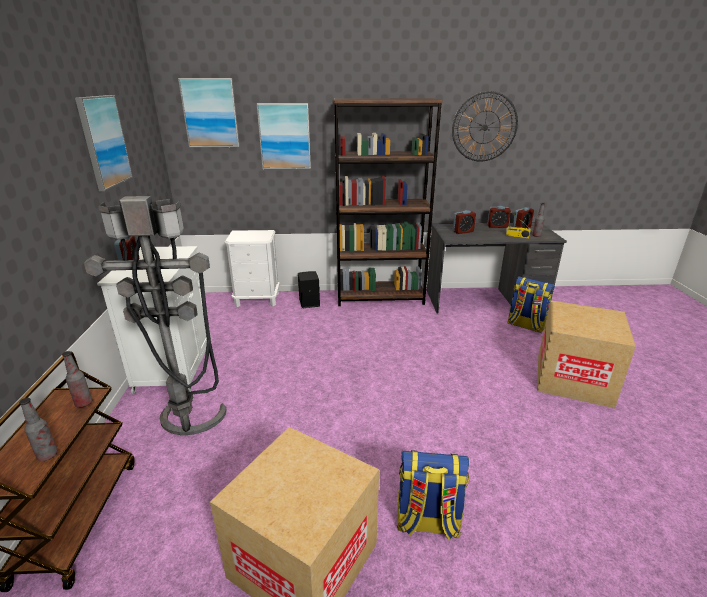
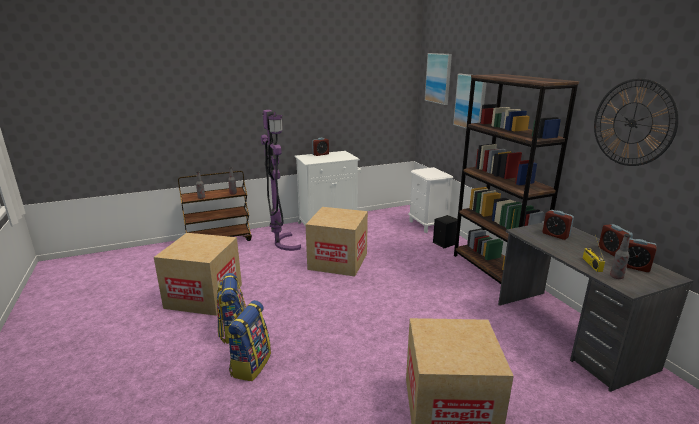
camera: 70 degrees right, 5 degrees down
picture [75,95,133,191] -> none
grey floor lamp [84,196,227,435] -> purple floor lamp [261,110,301,251]
backpack [507,277,555,333] -> backpack moved to [227,300,271,381]
none -> cardboard box [306,207,368,276]

